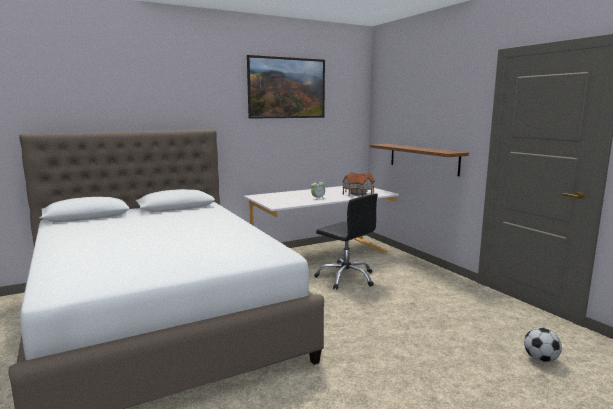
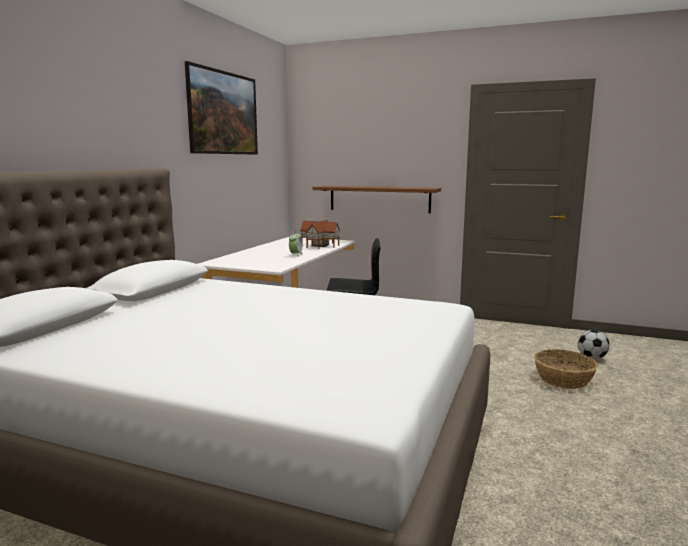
camera: 40 degrees left, 0 degrees up
none -> basket [534,349,598,389]

